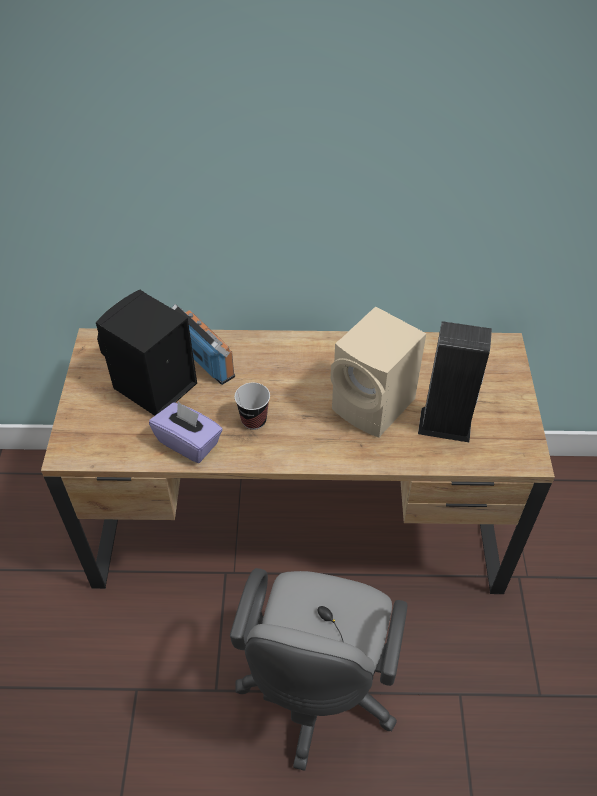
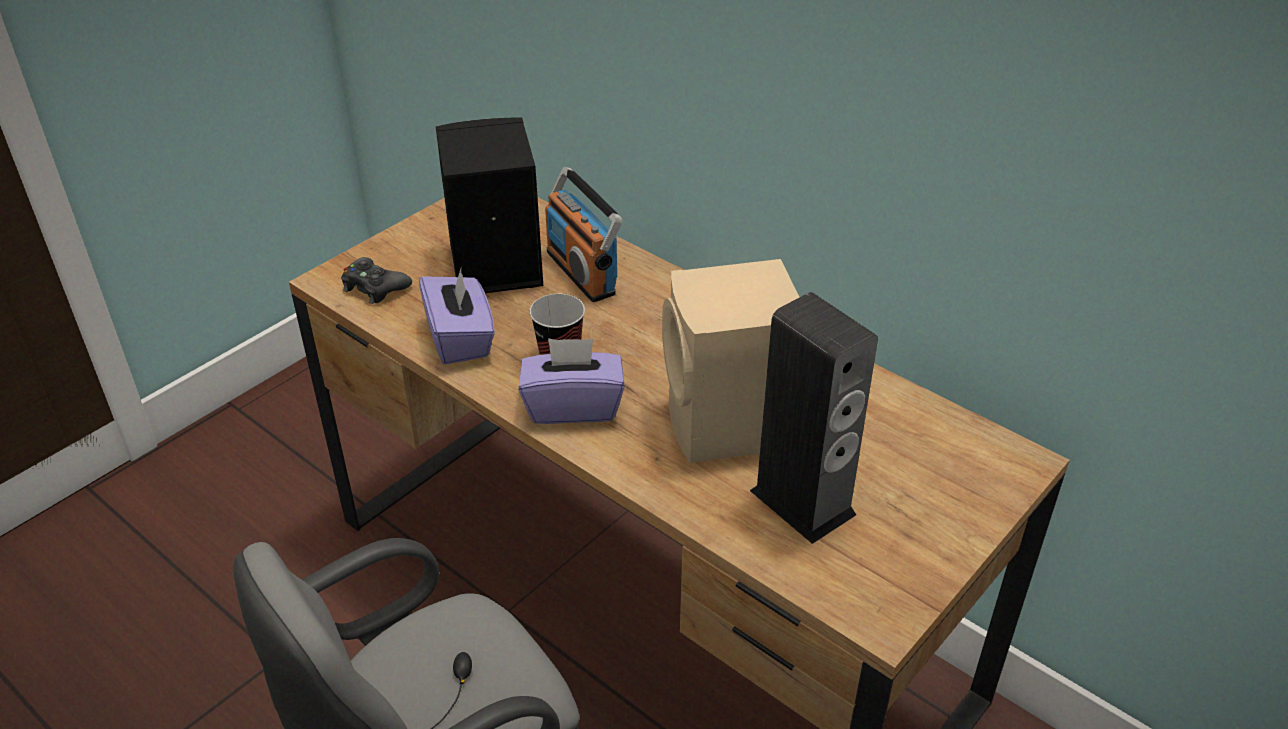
camera: 40 degrees right, 10 degrees down
radio [172,304,235,385] -> radio turned 150 degrees clockwise [545,167,623,302]
none -> black game controller [341,257,412,304]
none -> purple tissue box [518,338,625,424]

